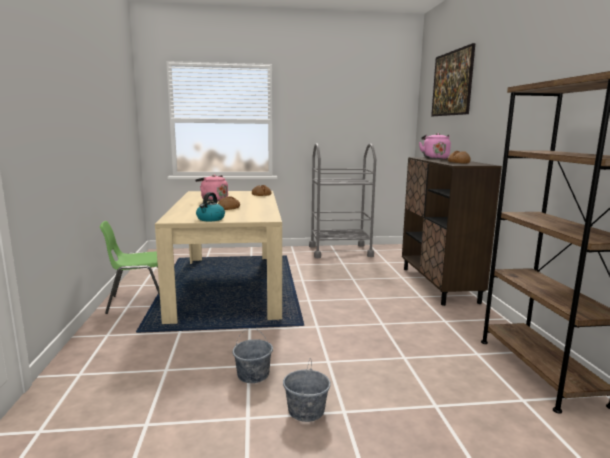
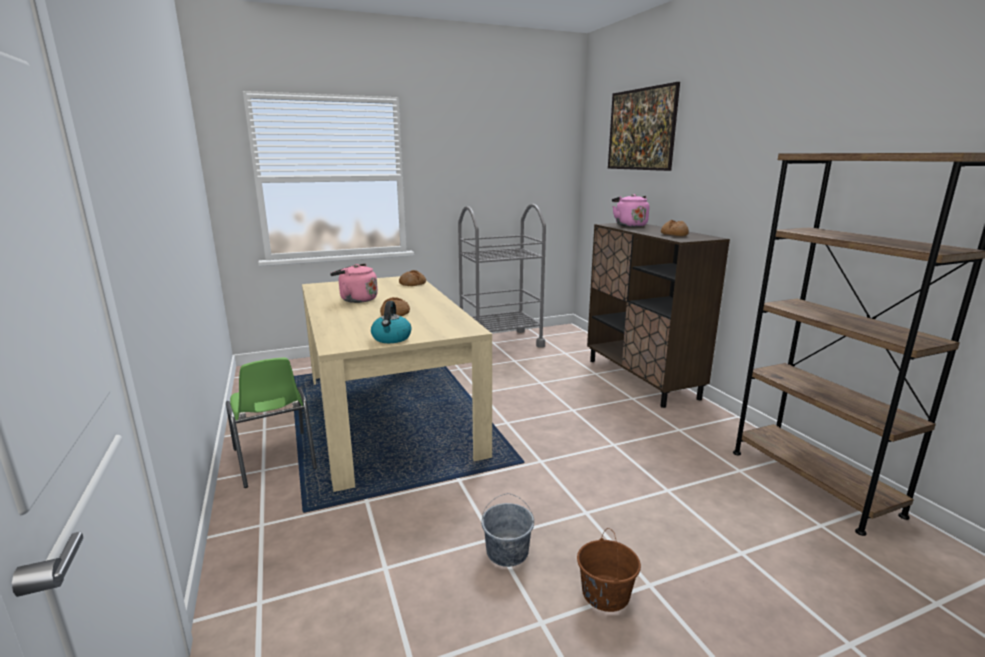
camera: 15 degrees left, 5 degrees up
green chair [100,221,160,314] -> green chair turned 90 degrees counterclockwise [226,358,317,488]
grey bucket [283,359,331,422] -> brown bucket [577,528,641,612]

